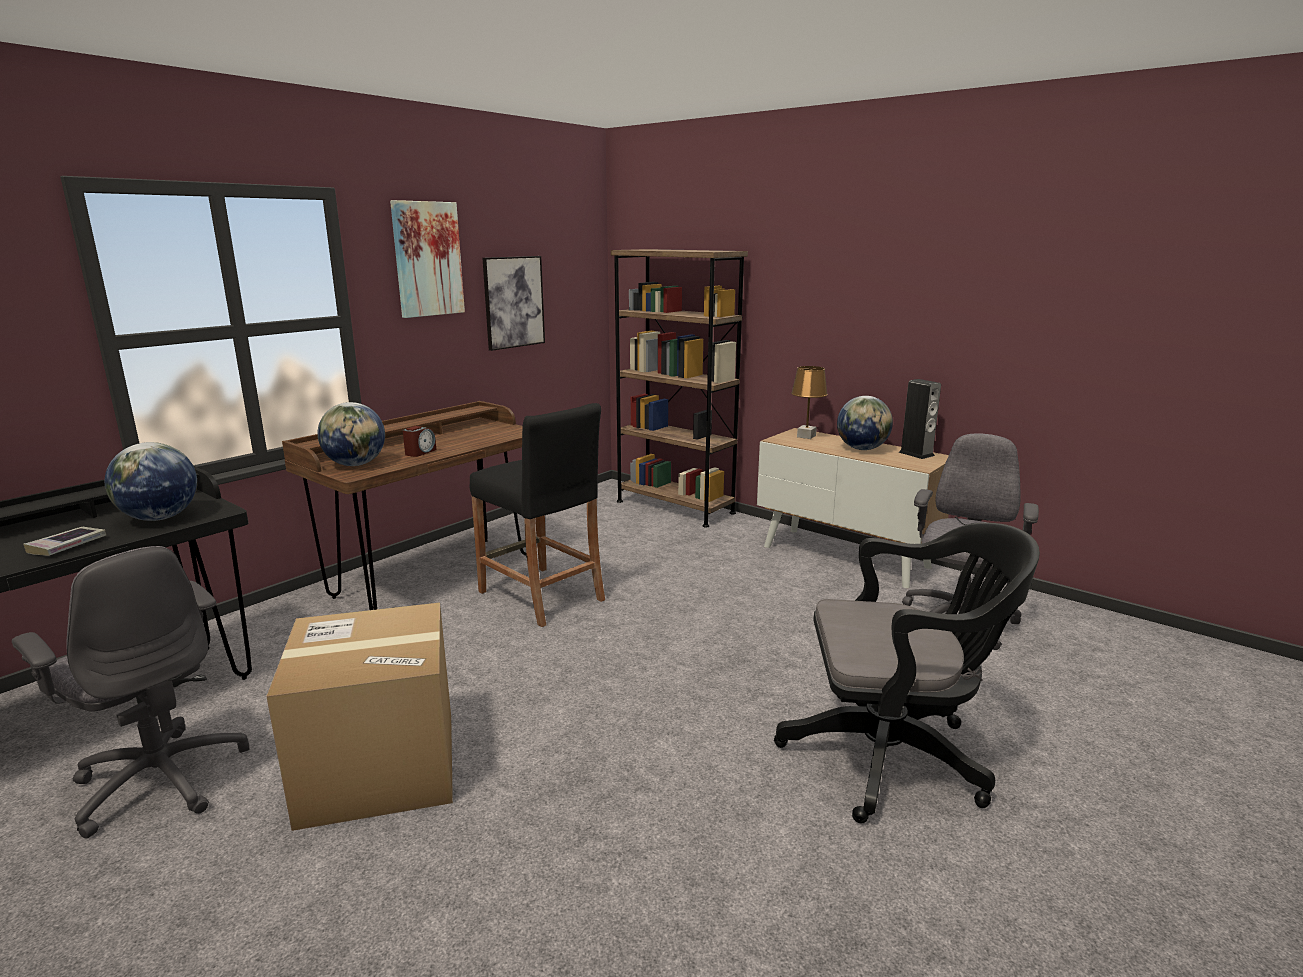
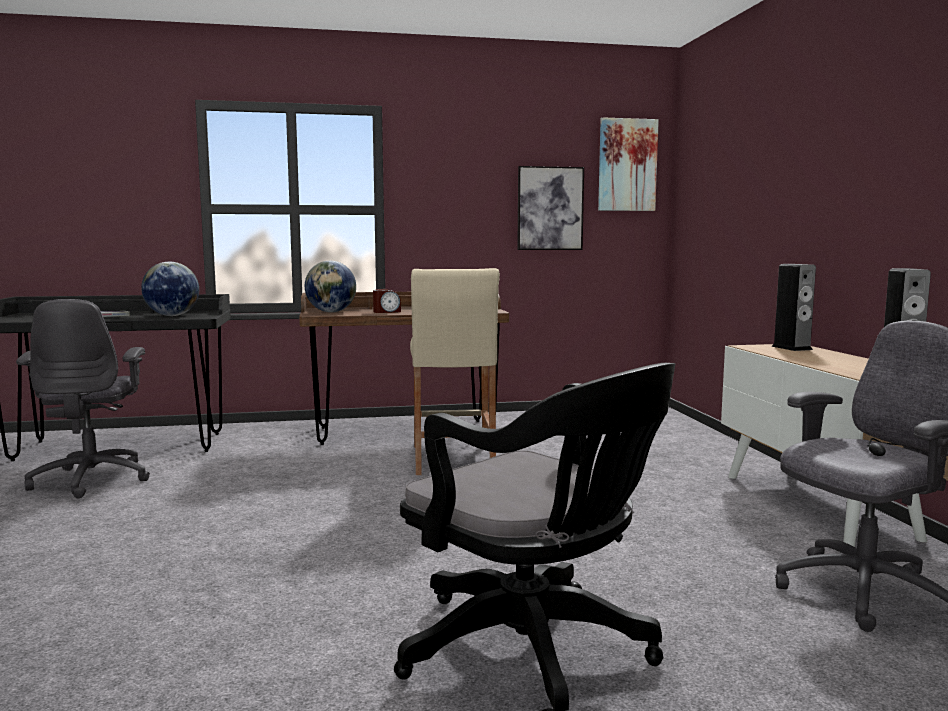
camera: 40 degrees right, 10 degrees down
cardboard box [266,602,453,831] -> none
picture [390,200,465,318] -> picture moved to [598,117,659,211]
black stool [470,403,605,627] -> beige stool [410,268,500,475]
brown bookcase [611,249,748,528] -> none
brown table lamp [791,366,828,439] -> speaker [771,264,816,351]
globe [837,396,893,450] -> none

